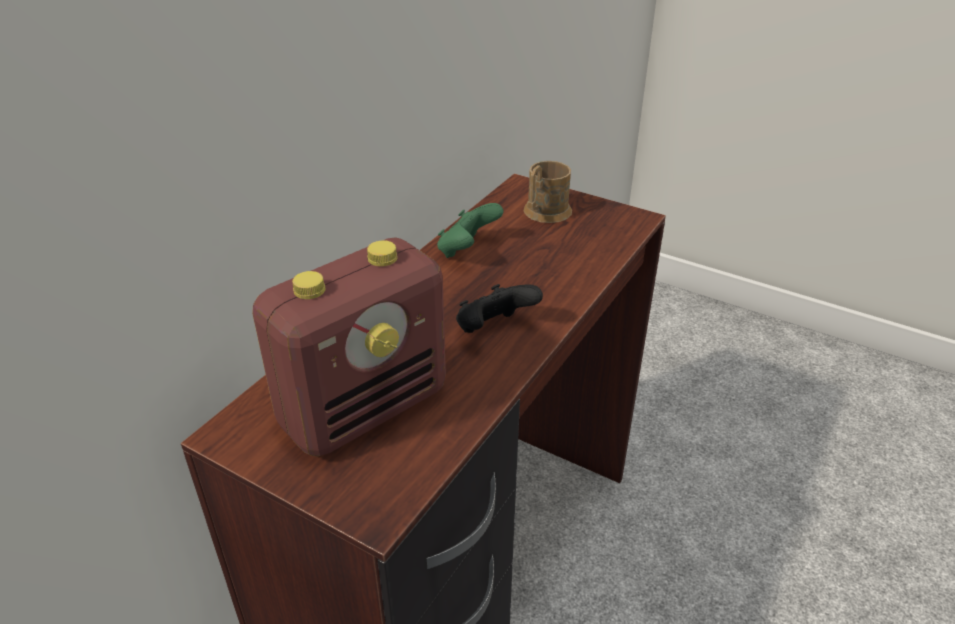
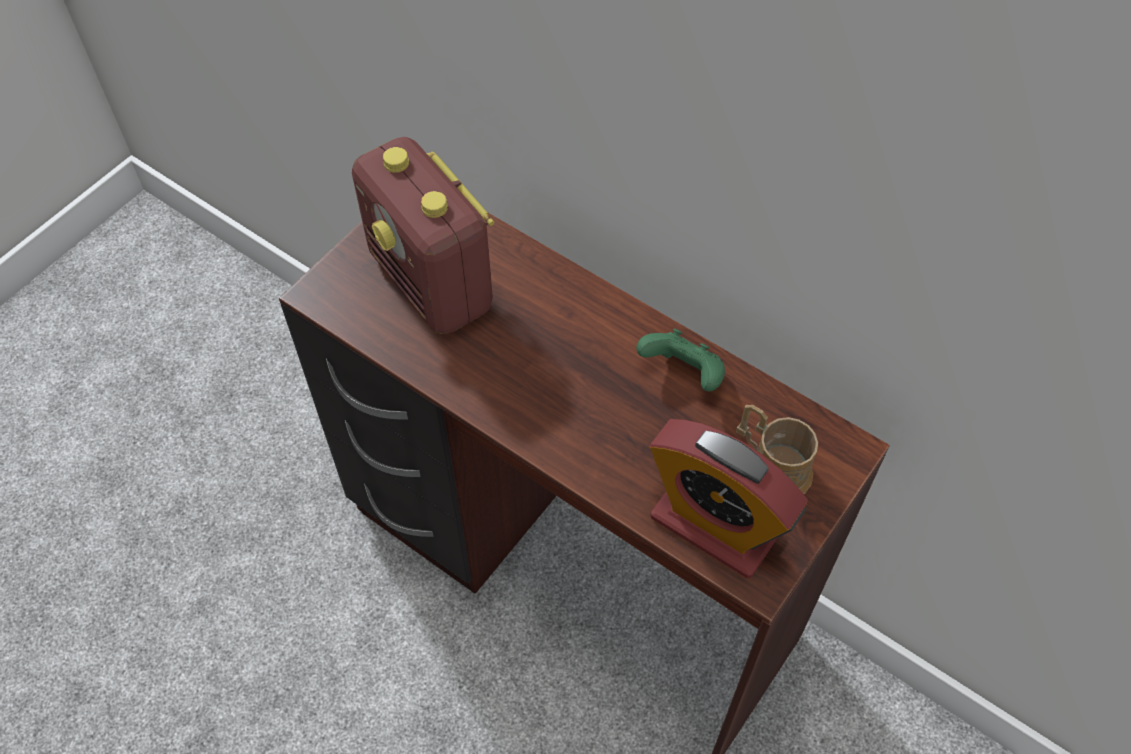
camera: 95 degrees right, 20 degrees up
black game controller [456,284,543,333] -> none
none -> alarm clock [650,419,808,578]

